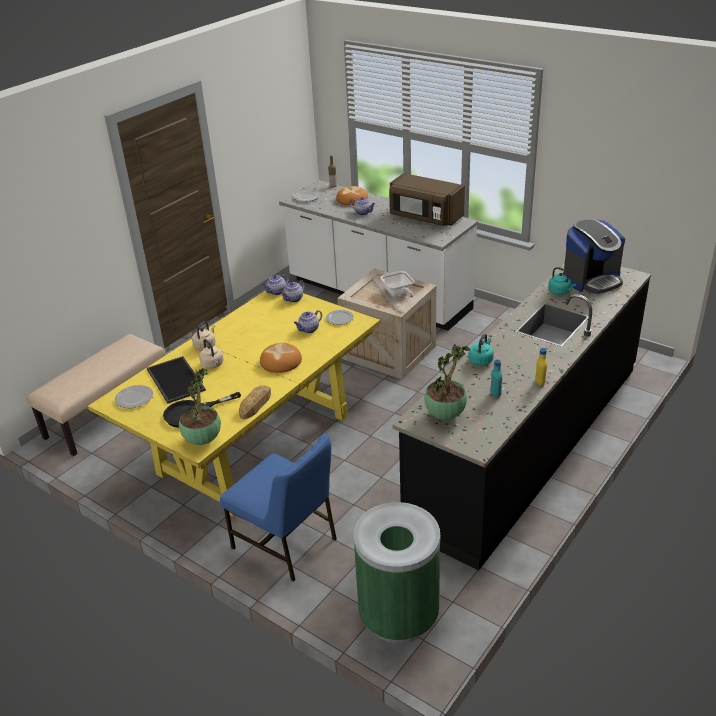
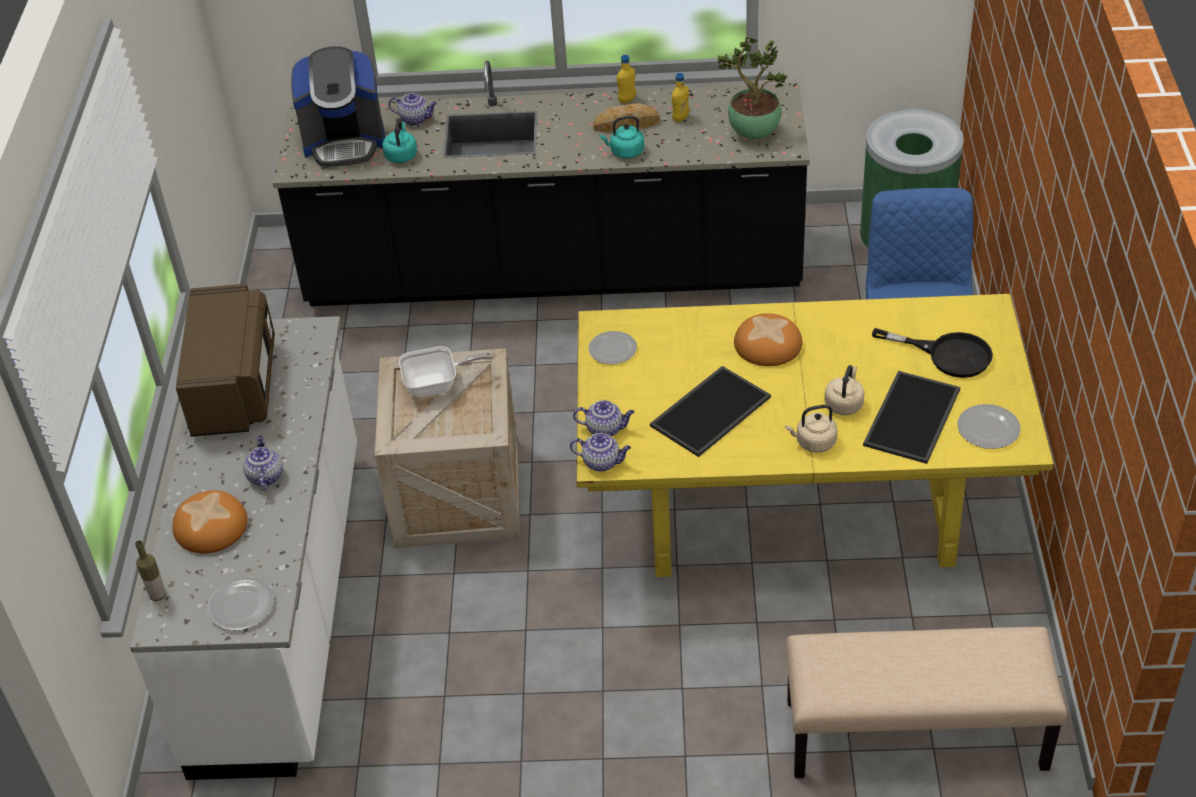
camera: 125 degrees left, 10 degrees up
potted plant [179,368,221,445] -> none
bread [239,385,271,419] -> bread moved to [593,103,660,132]
teapot [294,310,322,333] -> teapot moved to [388,93,437,125]
frying pan [381,271,414,298] -> frying pan turned 45 degrees clockwise [399,346,492,397]
turquoise bottle [491,360,502,398] -> yellow bottle [672,73,689,122]
coffee machine [563,219,625,294] -> coffee machine turned 150 degrees clockwise [291,46,385,167]
none -> tray [650,366,771,457]

